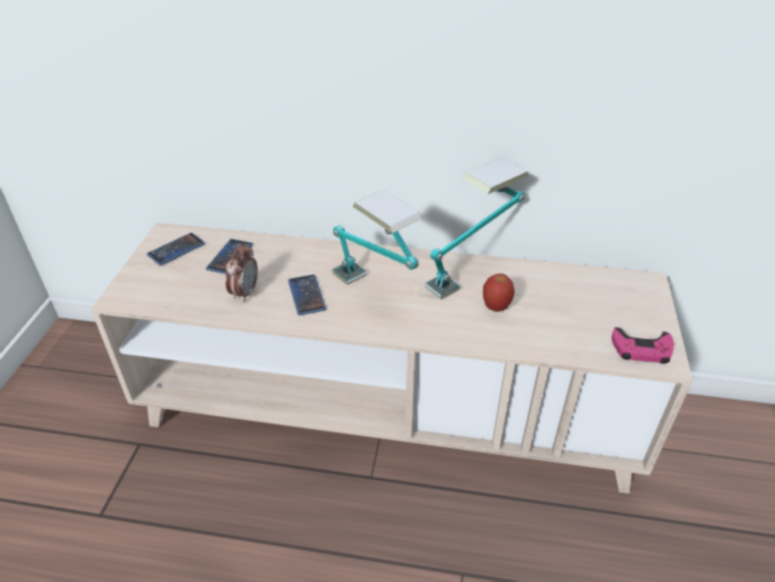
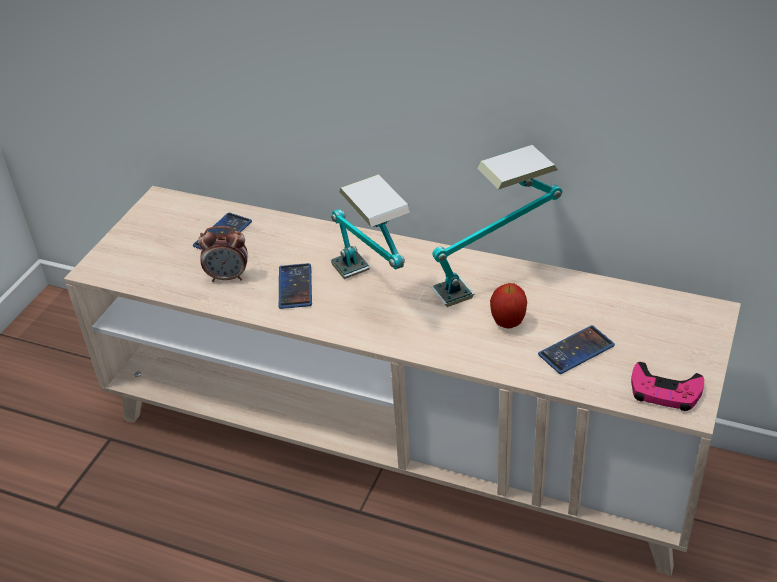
camera: 15 degrees right, 0 degrees up
phone [147,233,205,266] -> phone moved to [538,325,615,374]
alarm clock [225,244,258,302] -> alarm clock turned 60 degrees clockwise [198,226,248,282]

